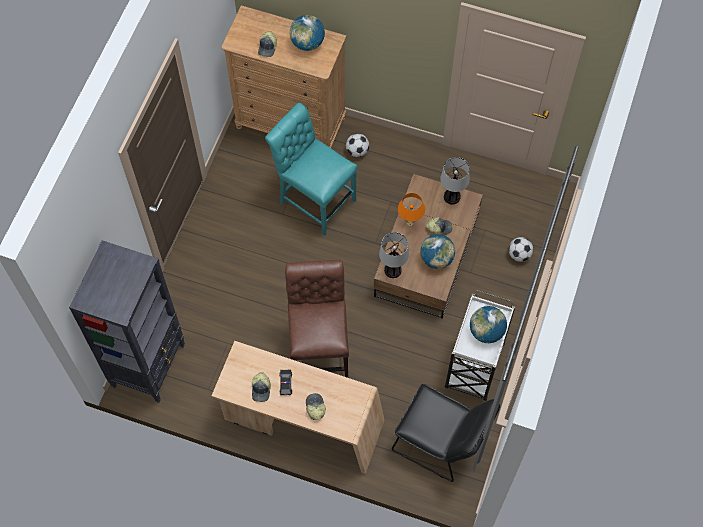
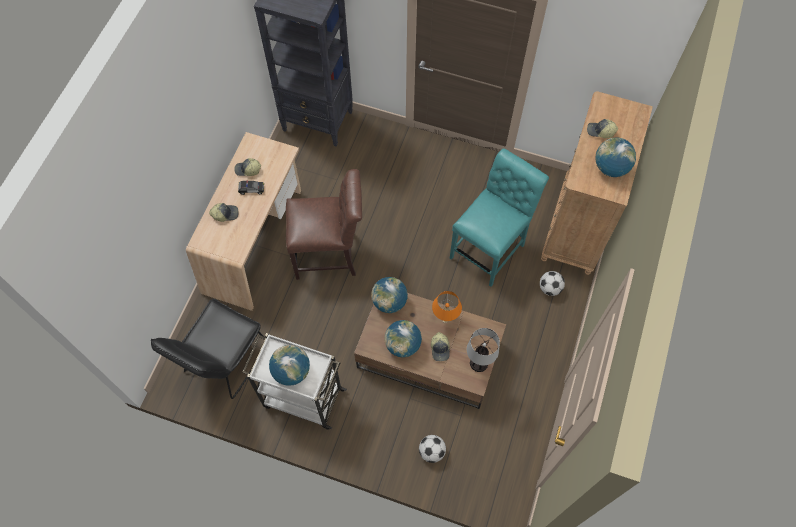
camera: 90 degrees right, 0 degrees up
table lamp [379,232,409,278] -> globe [371,277,408,313]

